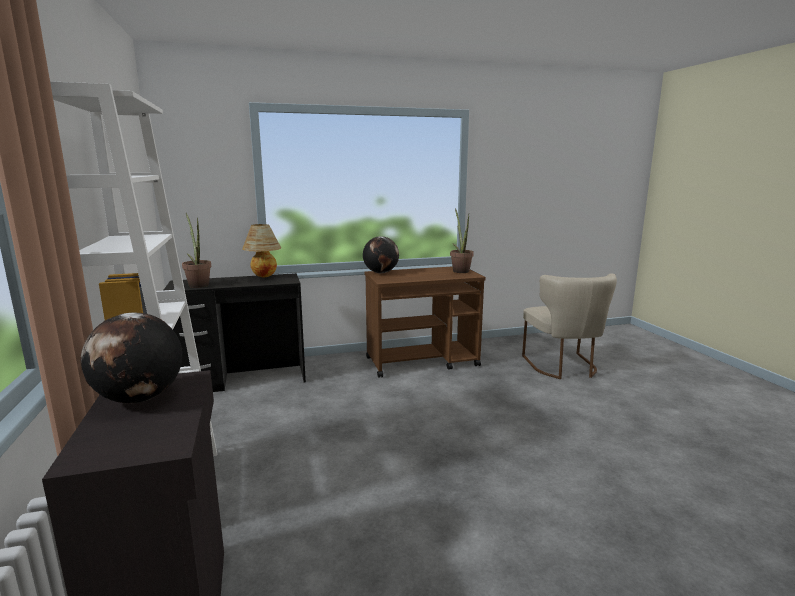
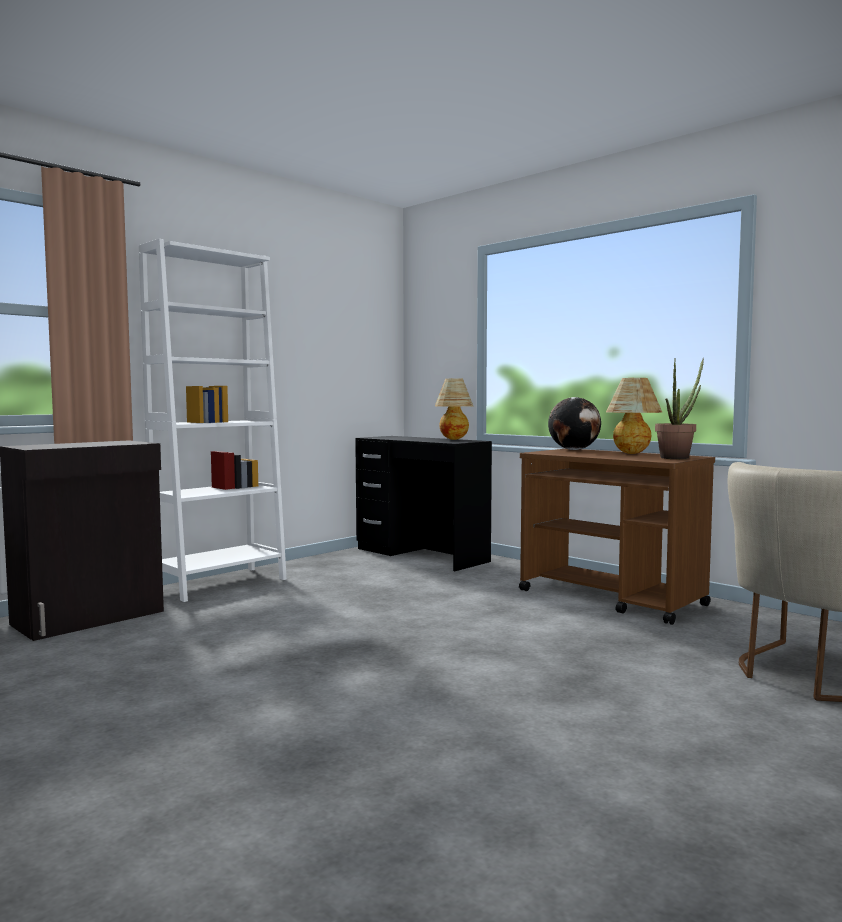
camera: 60 degrees right, 10 degrees down
globe [81,312,182,403] -> none
potted plant [182,213,211,288] -> none
none -> table lamp [606,378,662,454]

